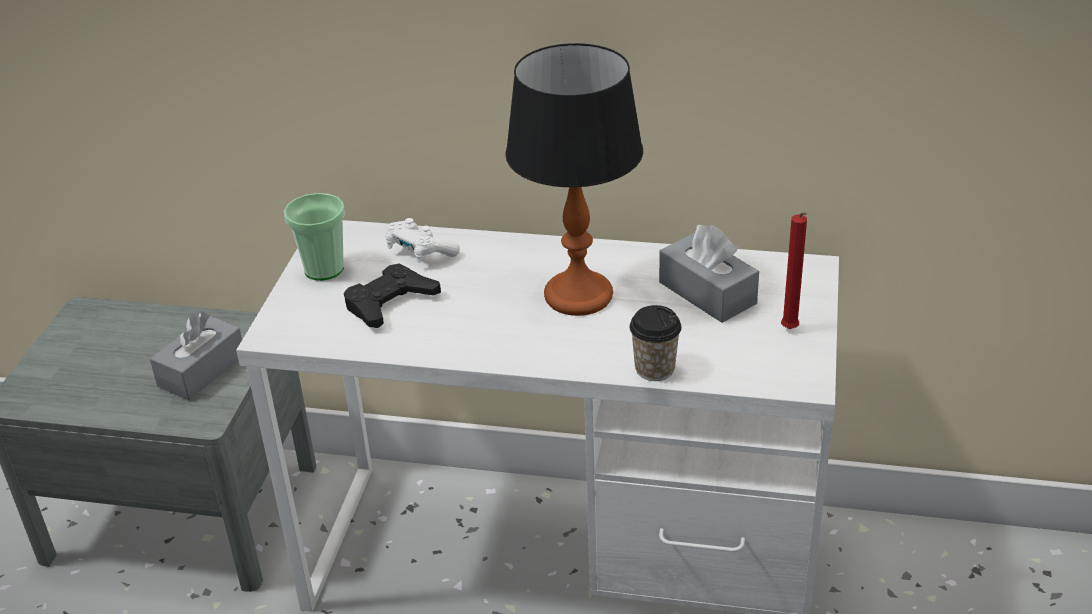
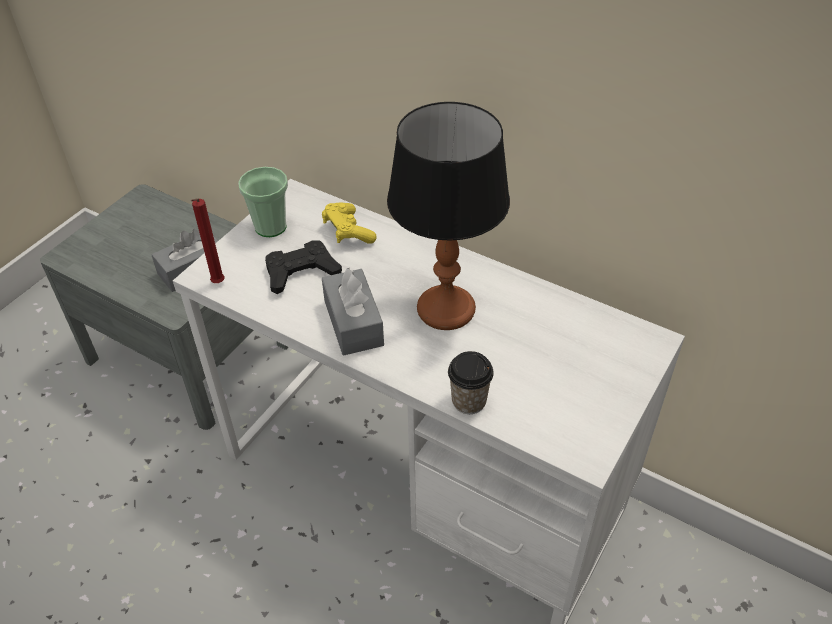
camera: 20 degrees right, 10 degrees up
white game controller [385,218,460,263] -> yellow game controller [322,203,377,244]
grey tissue box [659,225,759,323] -> grey tissue box moved to [322,267,384,356]
red candle [781,212,807,329] -> red candle moved to [191,199,225,283]

